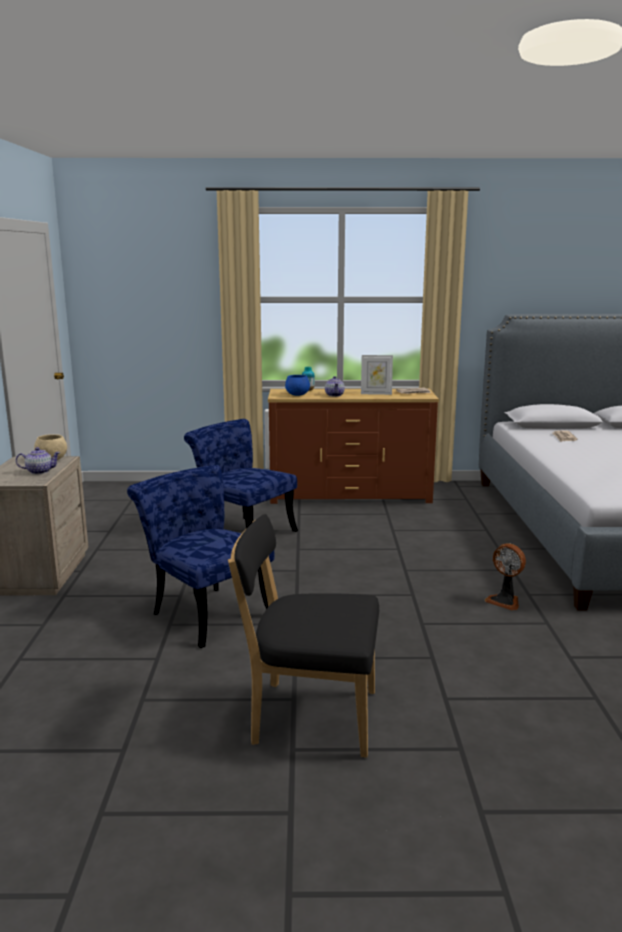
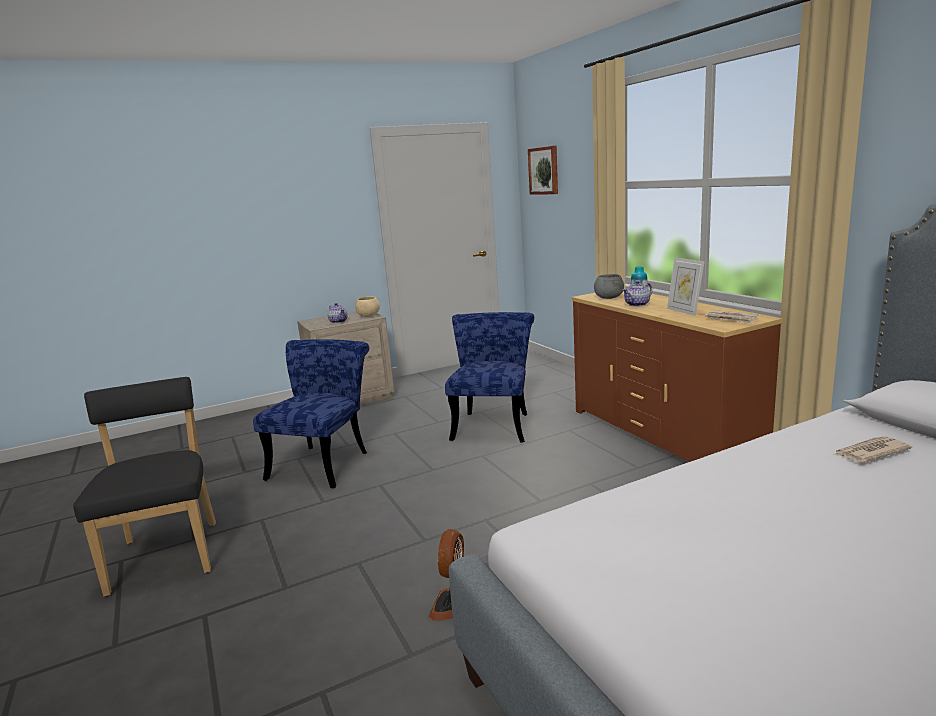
camera: 65 degrees right, 0 degrees up
blue bowl [285,375,310,396] -> grey bowl [594,274,624,299]
none -> picture [528,146,558,195]

